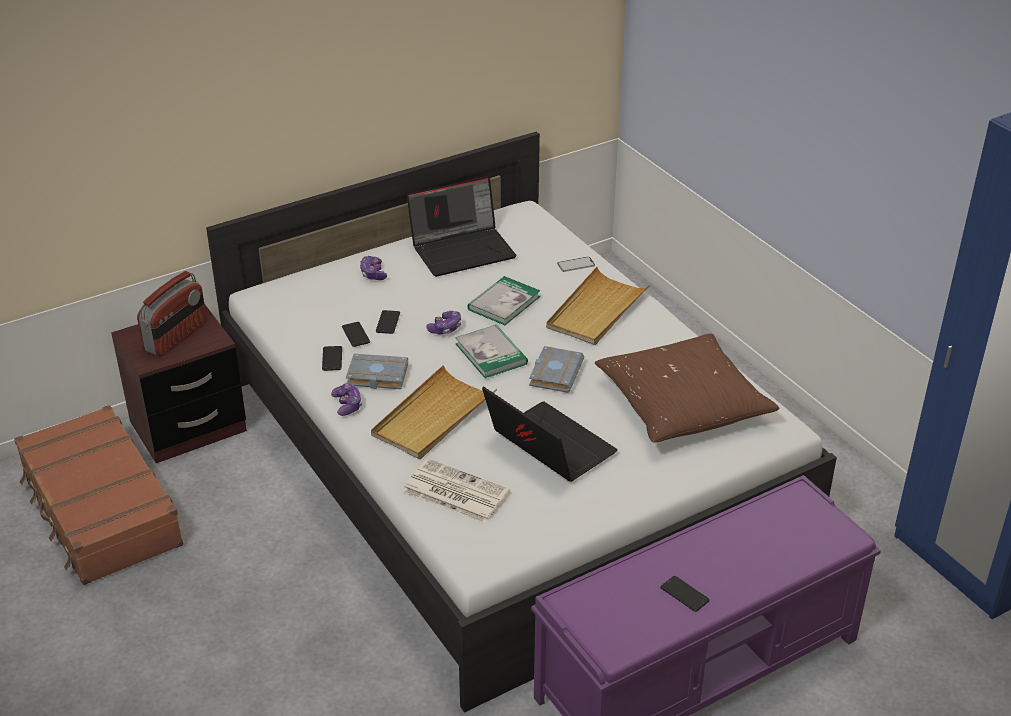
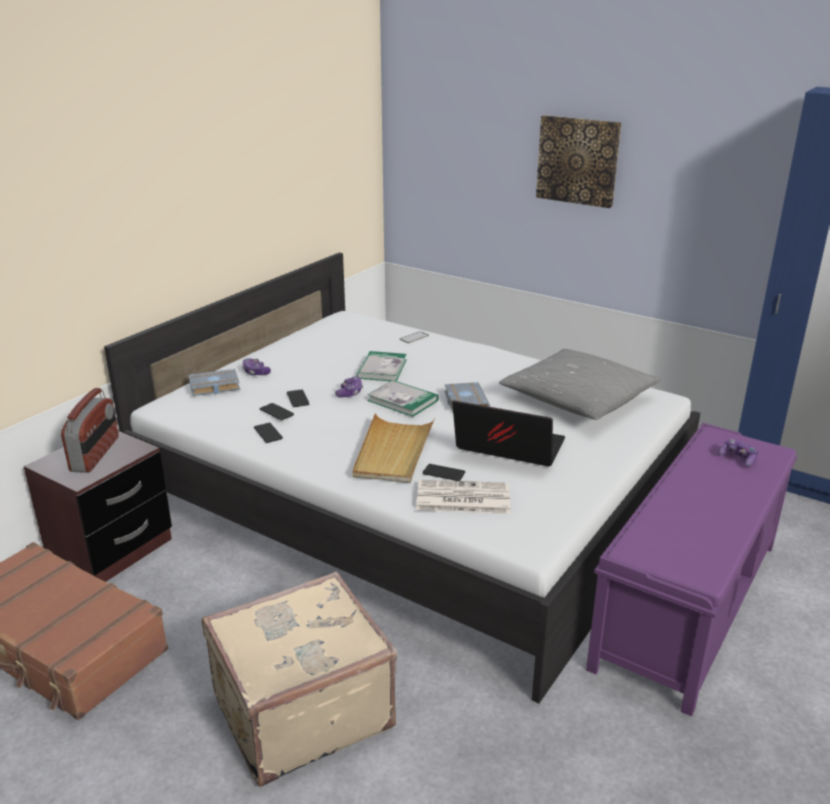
camera: 25 degrees left, 10 degrees down
game controller [331,383,362,416] -> game controller moved to [718,439,758,467]
grey book [346,354,408,389] -> grey book moved to [189,369,240,396]
laptop [407,176,517,277] -> none
beige tray [546,267,651,345] -> none
brown pillow [595,334,780,443] -> grey pillow [499,349,660,420]
phone [660,576,710,612] -> phone moved to [422,464,465,481]
none -> beige suitcase [202,571,397,787]
none -> picture [536,115,621,208]

